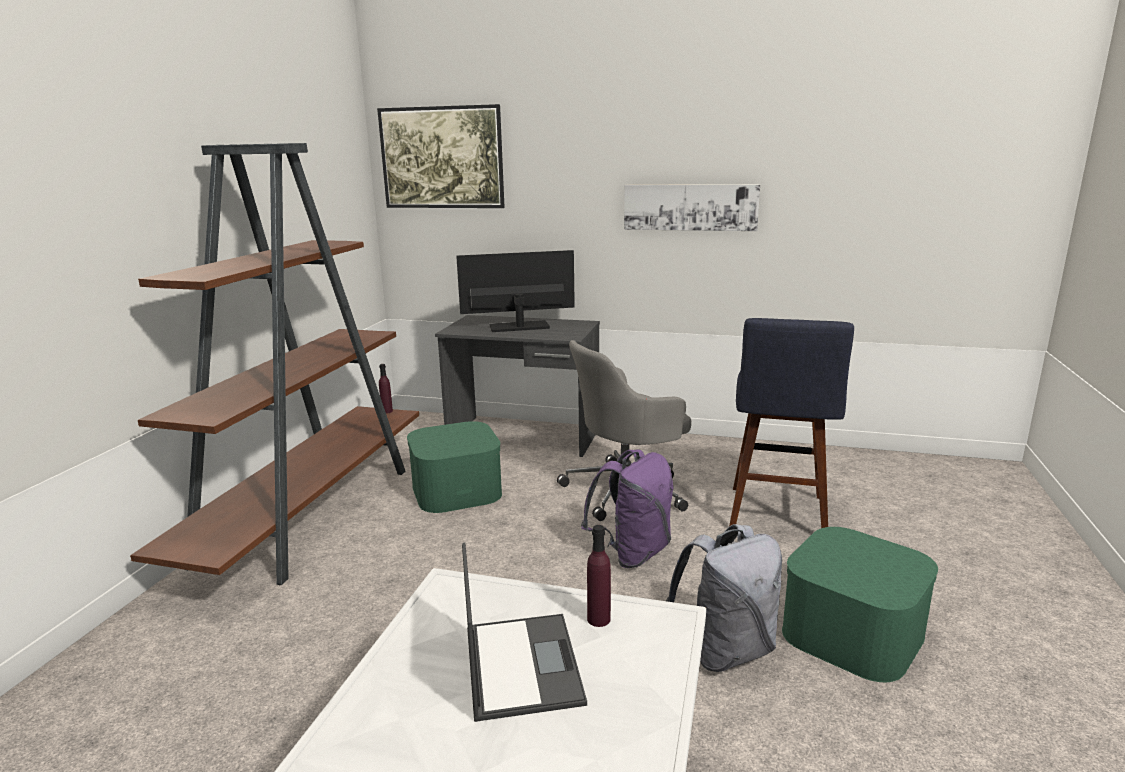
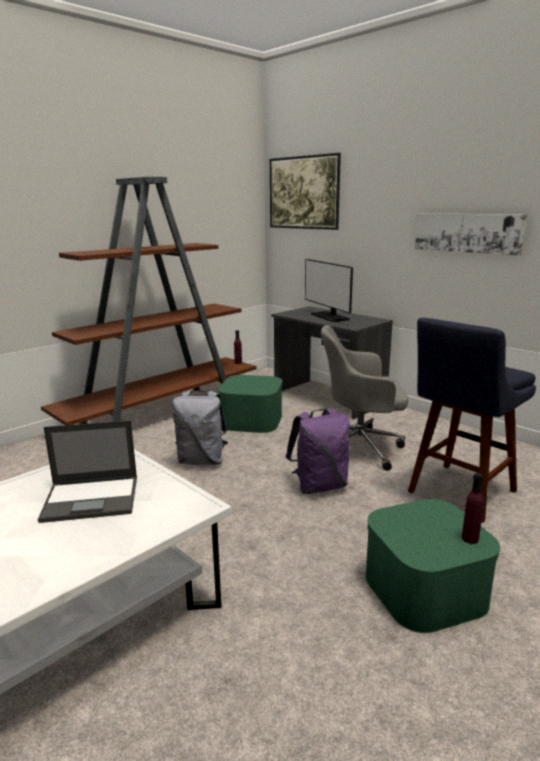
camera: 30 degrees right, 0 degrees up
monitor [456,250,575,332] -> monitor turned 135 degrees counterclockwise [305,259,353,322]
laptop [462,542,587,722] -> laptop turned 60 degrees clockwise [38,421,137,523]
purple bottle [587,525,611,627] -> purple bottle moved to [462,473,484,544]
grey backpack [666,524,782,672] -> grey backpack moved to [172,390,228,465]

